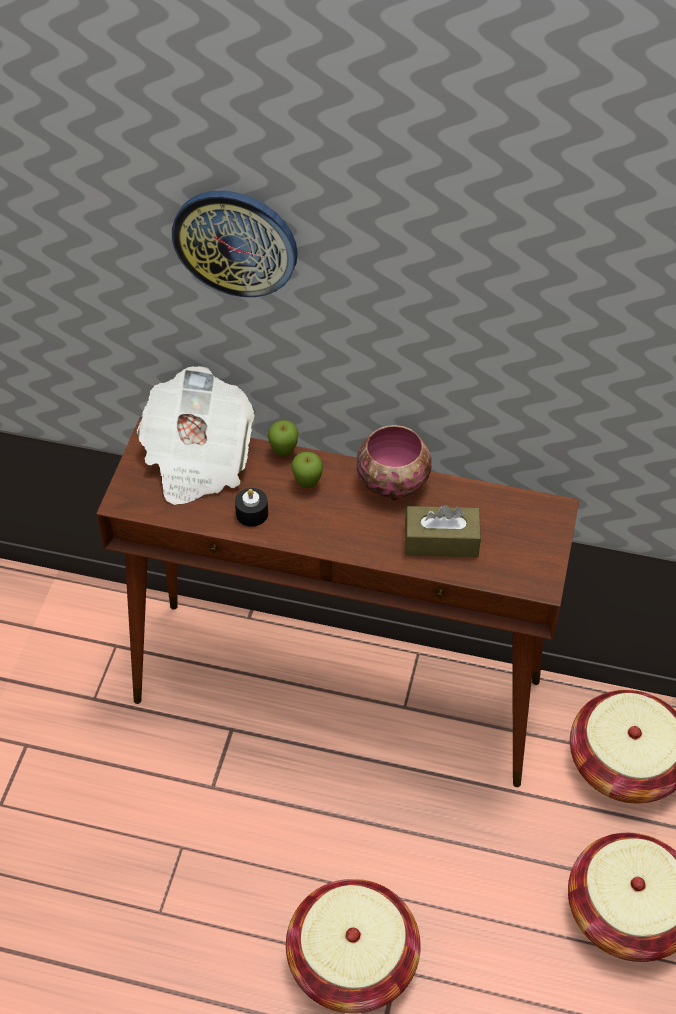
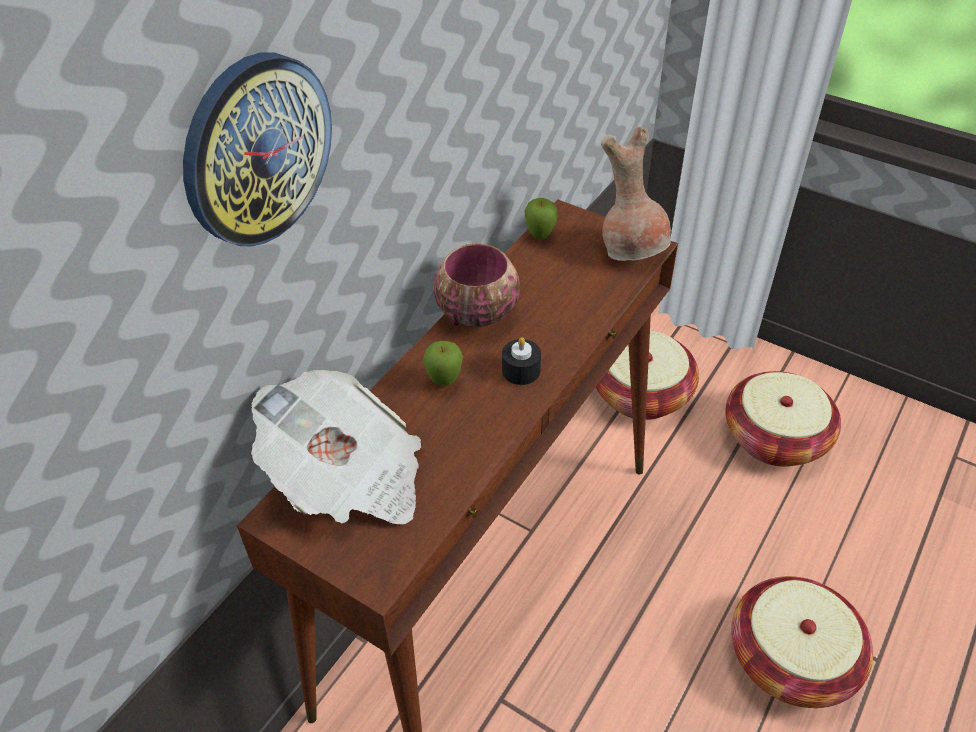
camera: 70 degrees left, 5 degrees down
black candle [235,488,268,527] -> black candle moved to [502,337,541,385]
apple [268,420,299,457] -> apple moved to [524,198,558,240]
brown tissue box [405,505,481,557] -> none
none -> brown vase [601,126,671,261]

